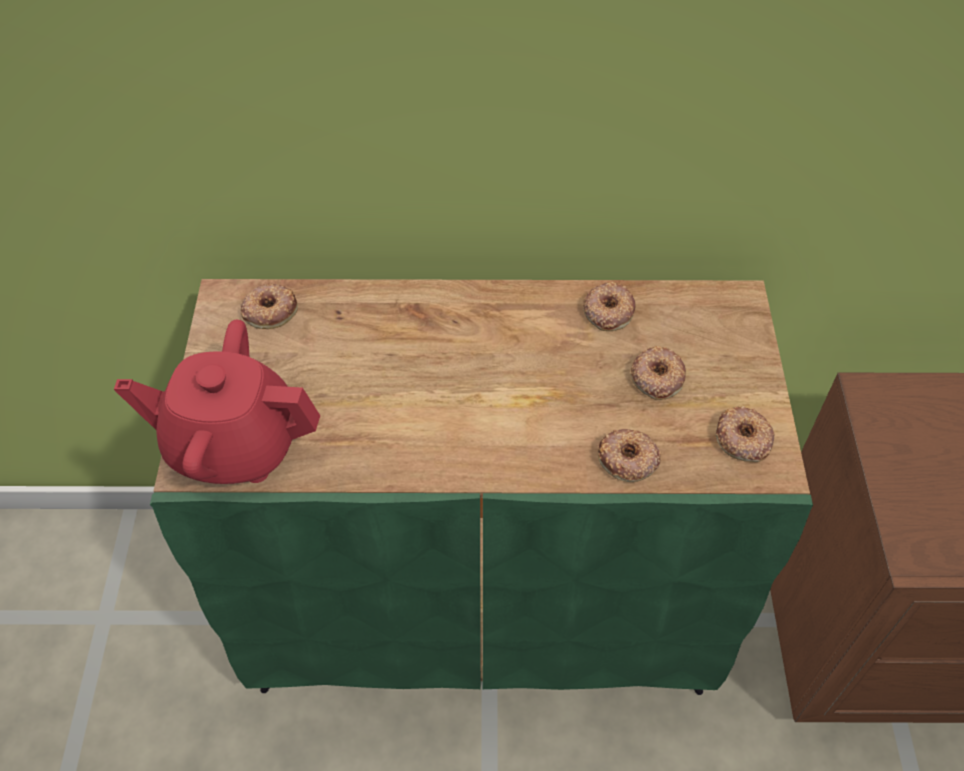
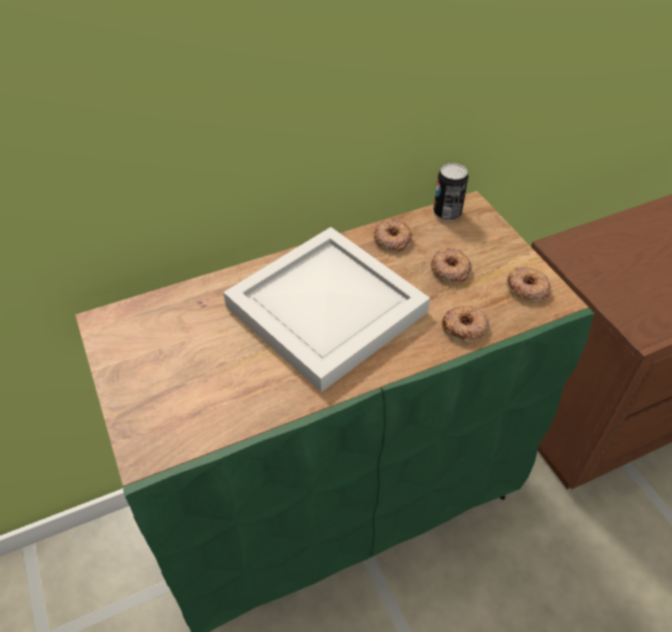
camera: 25 degrees left, 5 degrees down
red teapot [114,320,320,484] -> none
donut [241,284,298,329] -> none
none -> white tray [223,227,430,392]
none -> can [433,163,468,221]

